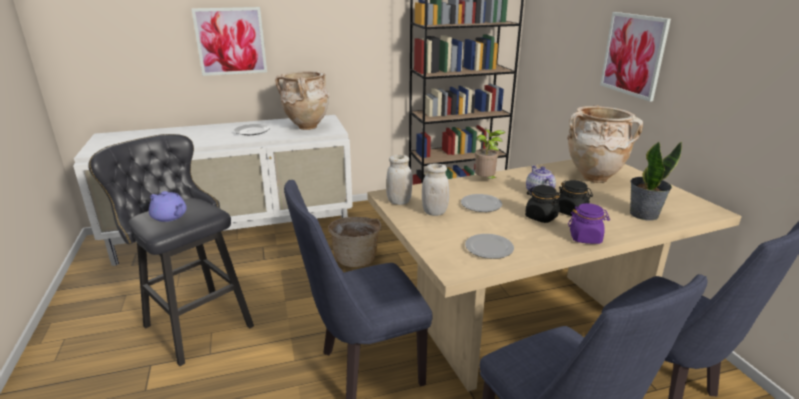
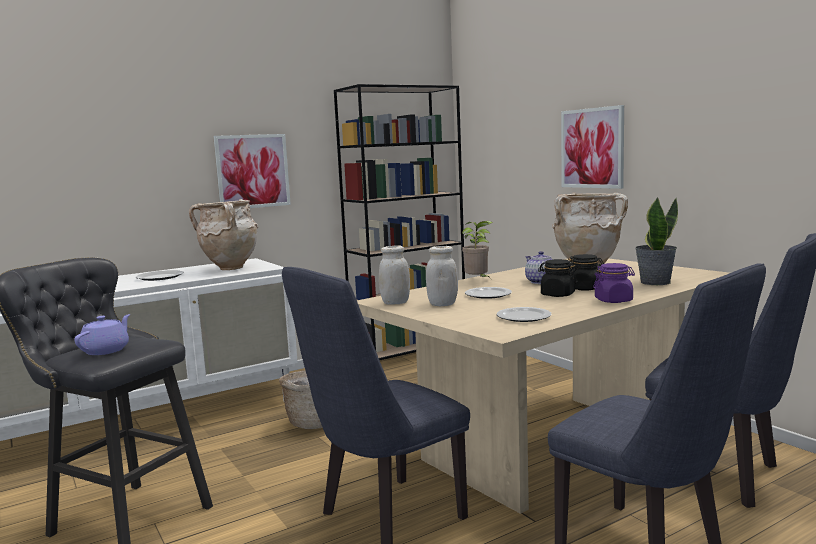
camera: 15 degrees left, 15 degrees down
purple teapot [149,191,187,222] -> purple teapot turned 90 degrees counterclockwise [74,314,130,355]
picture [191,7,267,76] -> picture moved to [213,134,291,208]

